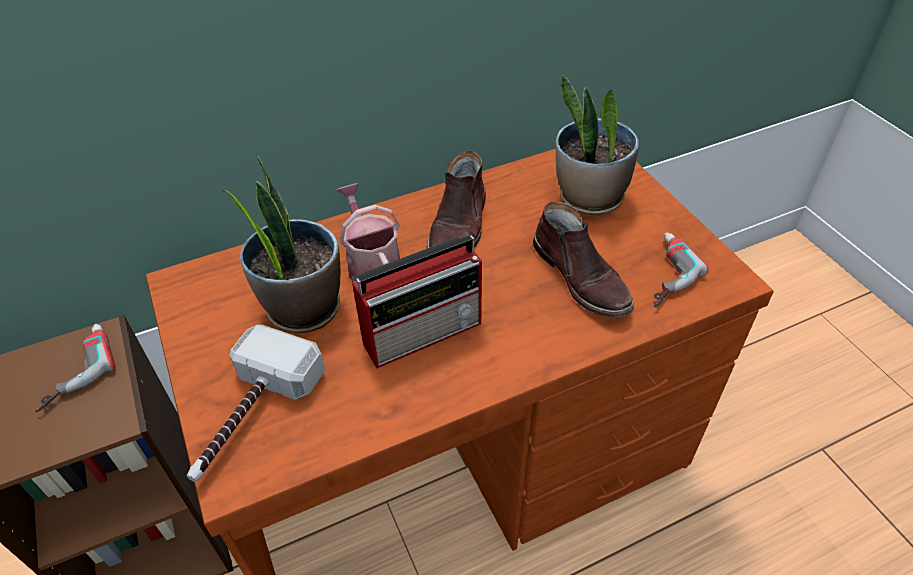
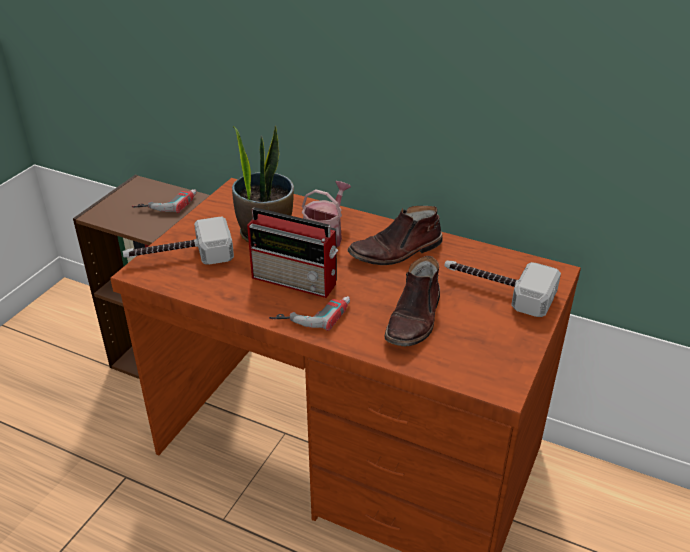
camera: 50 degrees right, 10 degrees down
potted plant [556,75,639,215] -> hammer [444,261,561,317]
power drill [654,232,708,307] -> power drill moved to [269,296,350,331]

